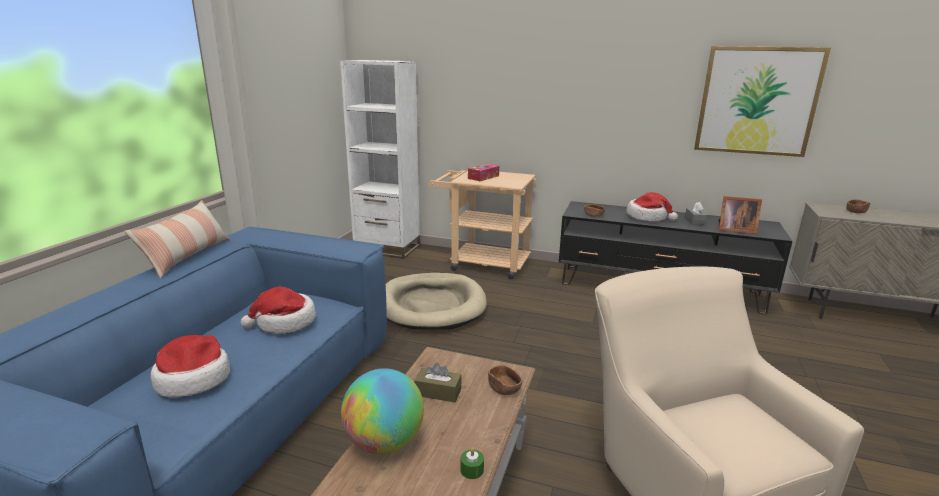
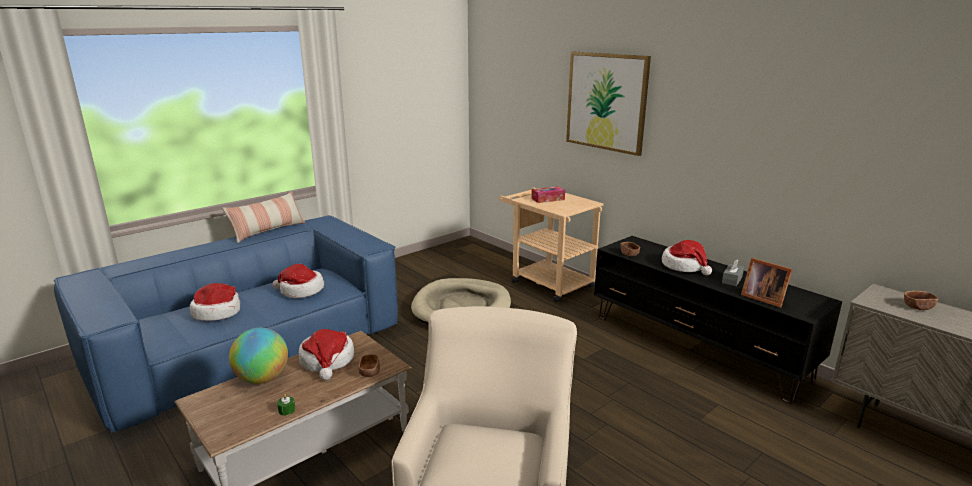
camera: 30 degrees right, 0 degrees up
white bookcase [340,60,420,259] -> none
brown tissue box [414,362,461,402] -> hat [299,329,354,380]
picture [694,46,831,157] -> picture moved to [566,52,651,156]

